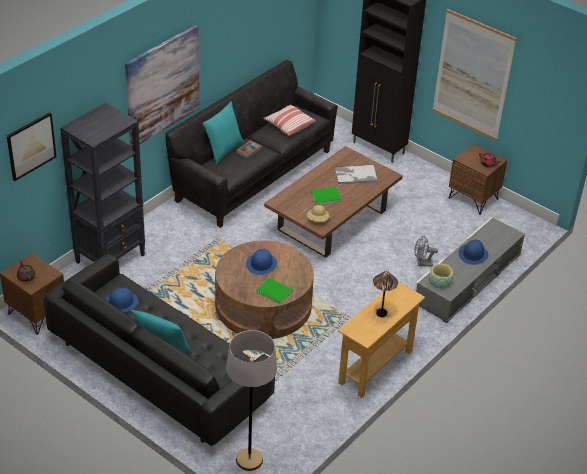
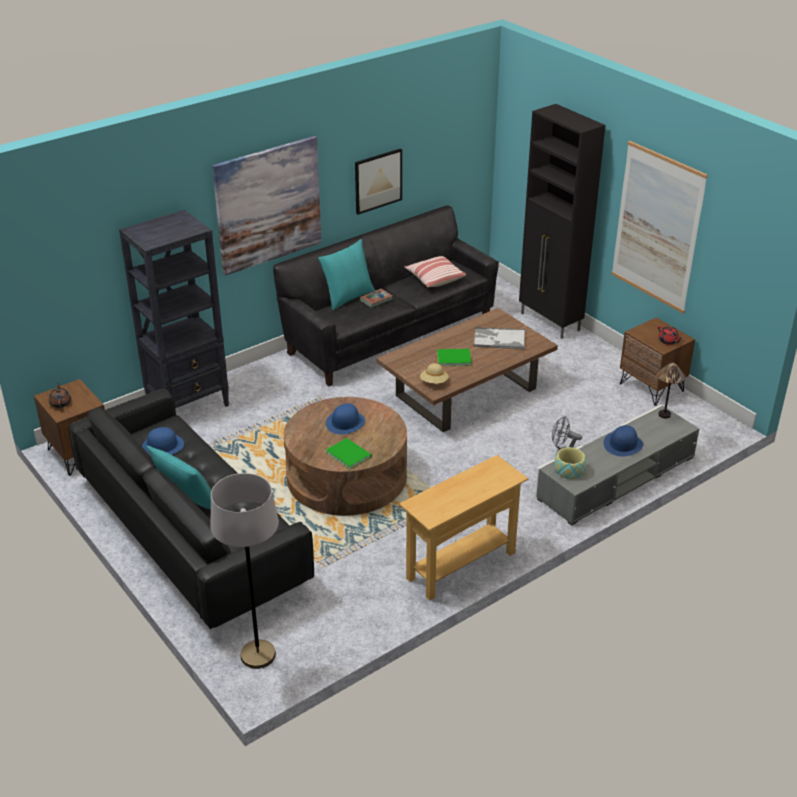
camera: 15 degrees right, 5 degrees down
picture [7,112,56,181] -> picture moved to [355,148,402,215]
table lamp [373,271,398,317] -> table lamp moved to [657,363,686,418]

